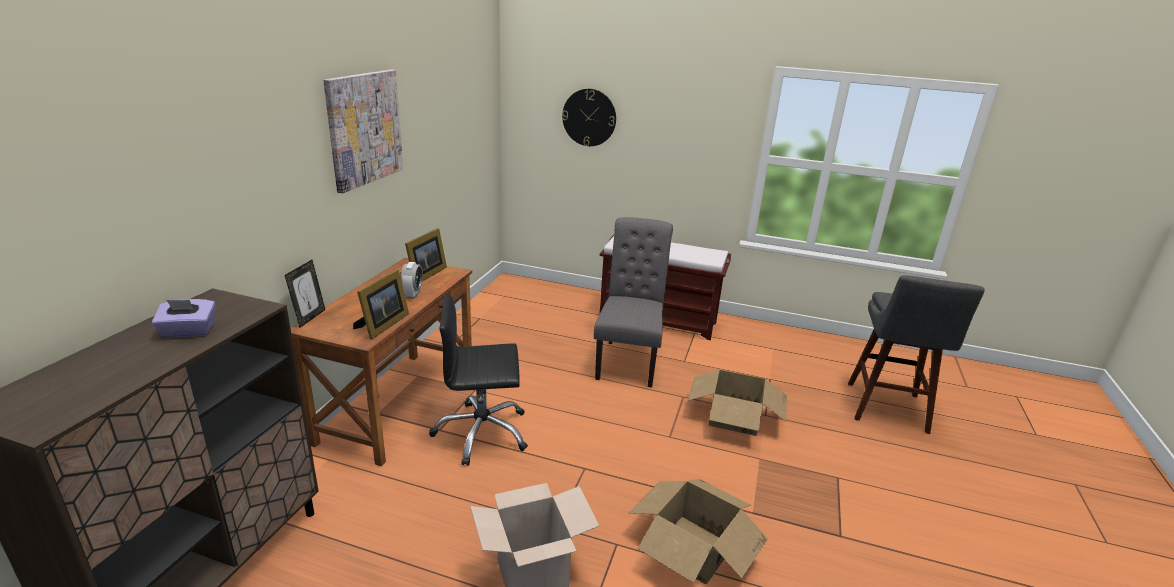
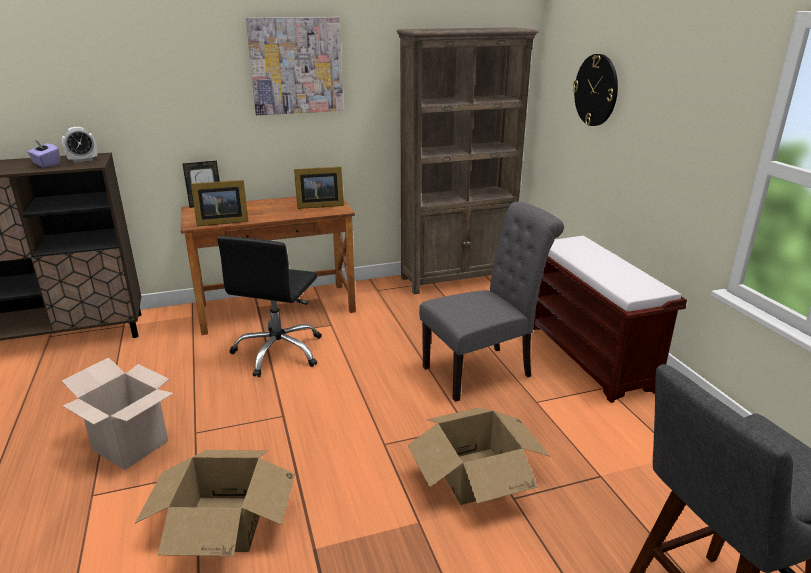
camera: 55 degrees right, 0 degrees up
alarm clock [401,262,423,299] -> alarm clock moved to [62,127,97,163]
black office chair [429,293,528,466] -> black office chair turned 120 degrees counterclockwise [217,236,322,377]
none -> brown bookcase [396,27,538,294]

